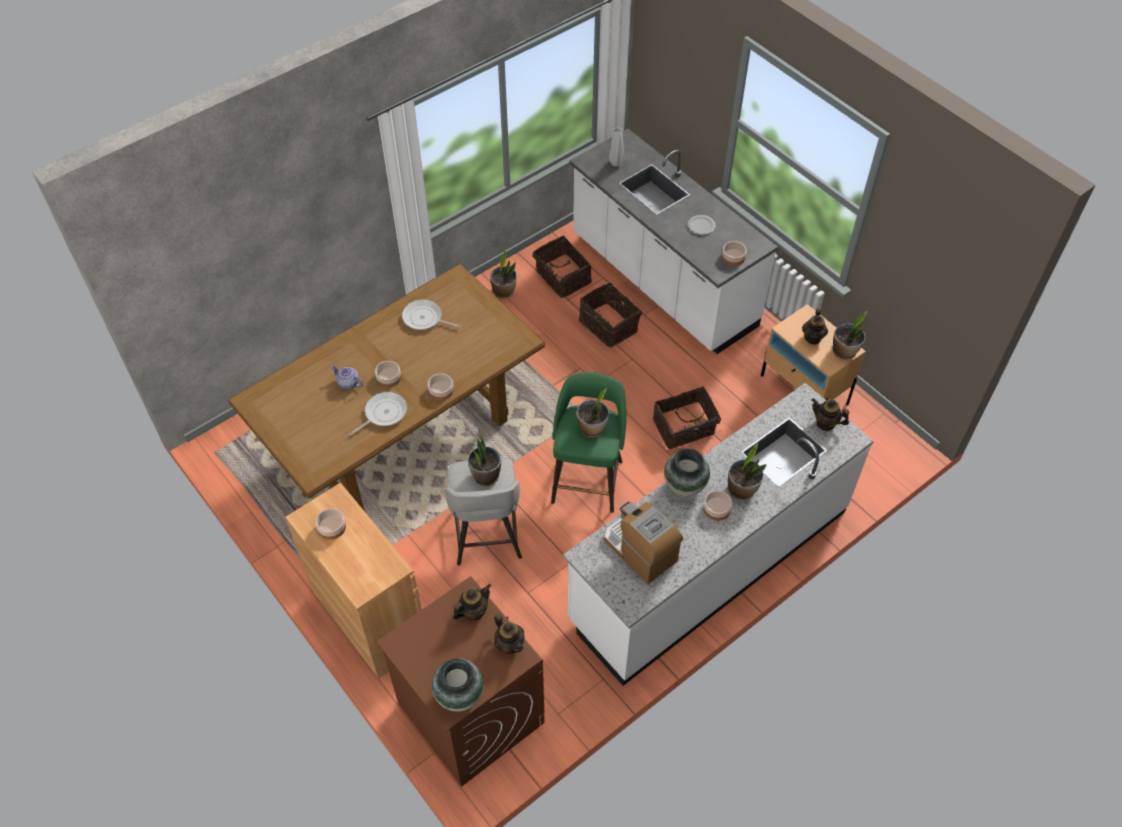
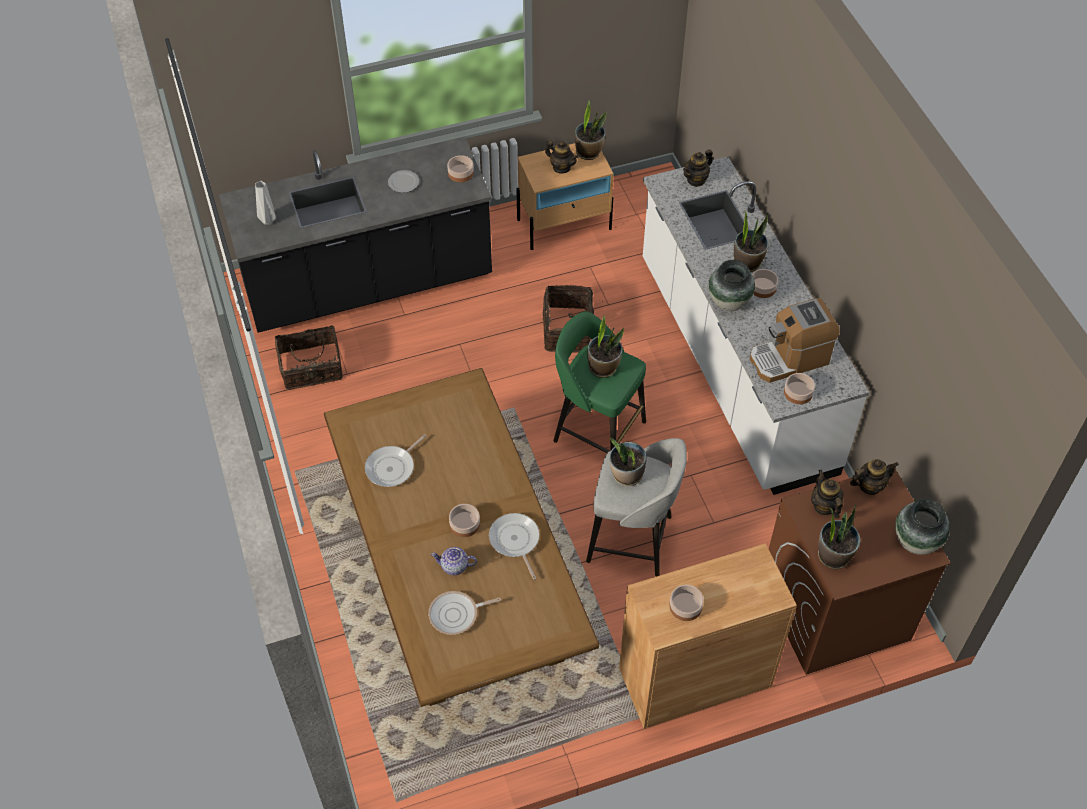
camera: 70 degrees left, 0 degrees up
teapot [331,365,363,389] -> teapot turned 45 degrees clockwise [431,547,477,575]
bowl [428,373,454,400] -> bowl moved to [784,373,815,404]
potted plant [490,249,517,298] -> potted plant moved to [818,505,860,569]
white counter [570,128,778,354] -> black counter [219,137,492,333]
basket [579,282,642,347] -> none
none -> frying pan [428,591,501,635]

